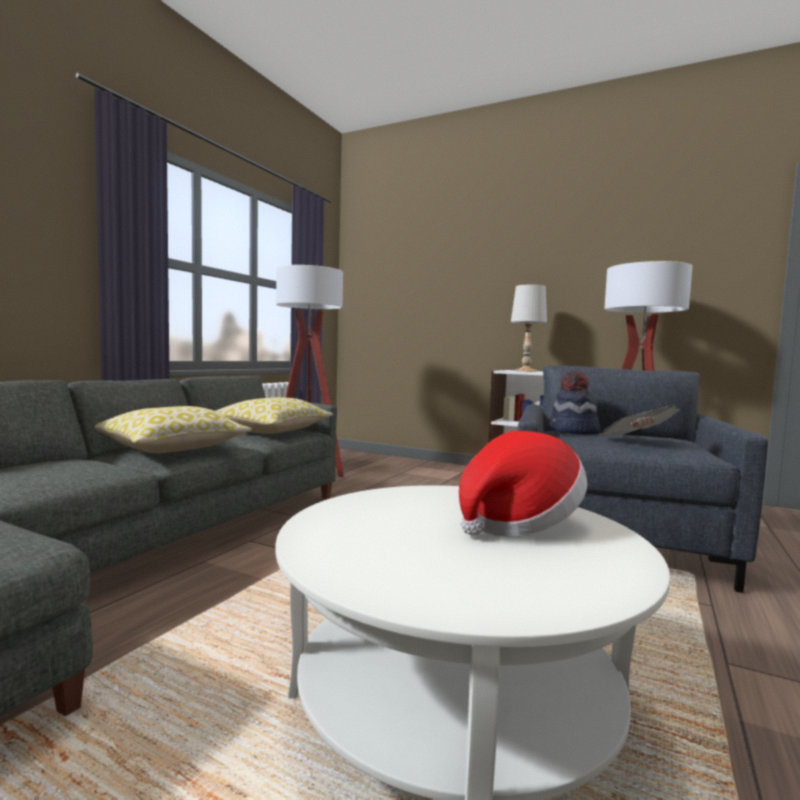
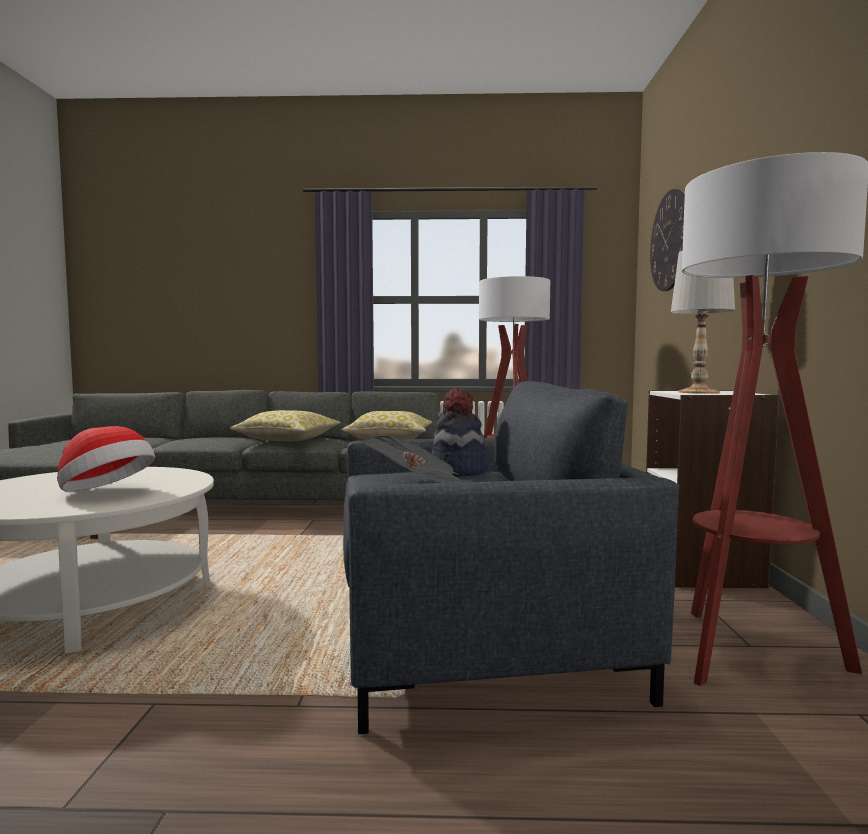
camera: 65 degrees right, 0 degrees up
none -> wall clock [650,189,685,291]

